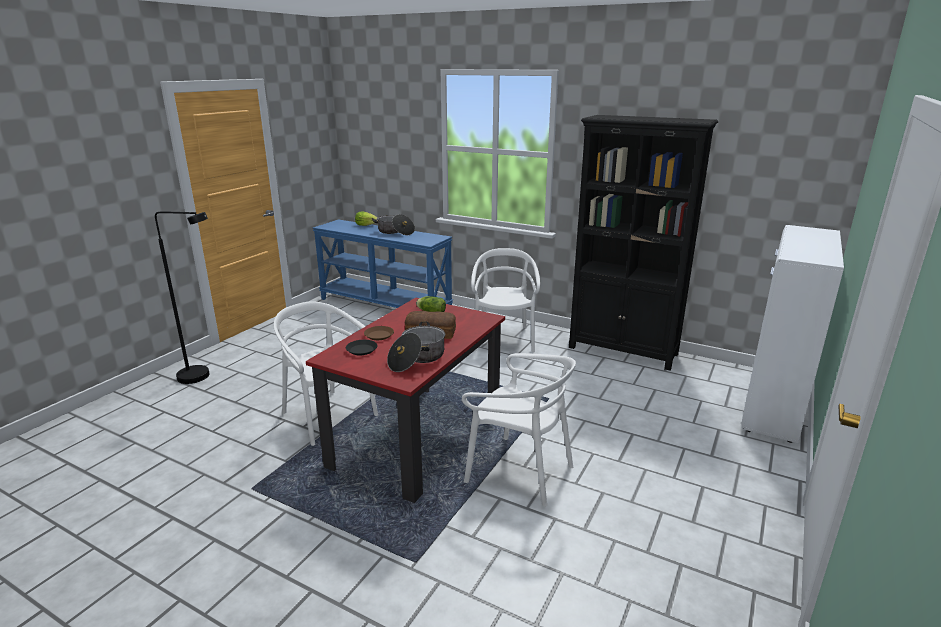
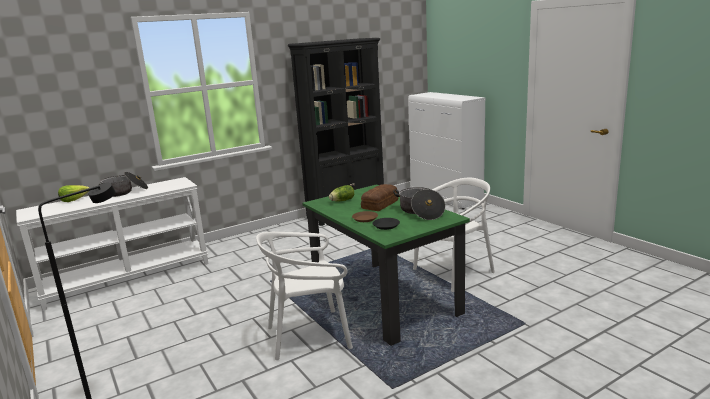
camera: 60 degrees left, 5 degrees down
red dining table [306,298,505,503] -> green dining table [302,184,470,346]
blue console table [313,219,453,308] -> white console table [16,177,209,311]
white chair [471,248,540,353] -> none

